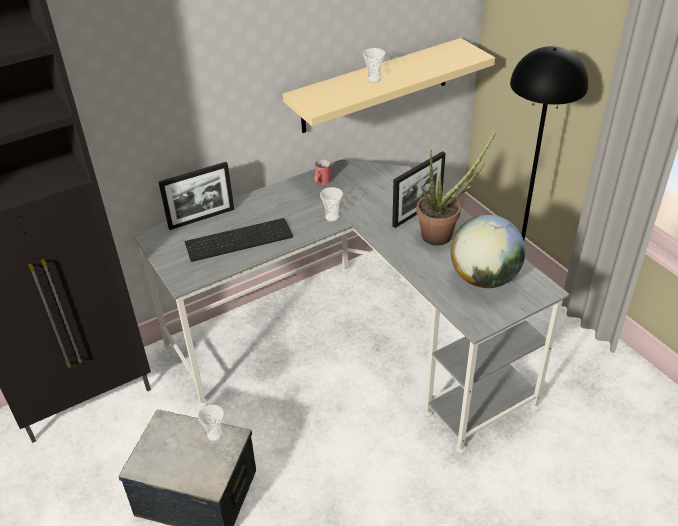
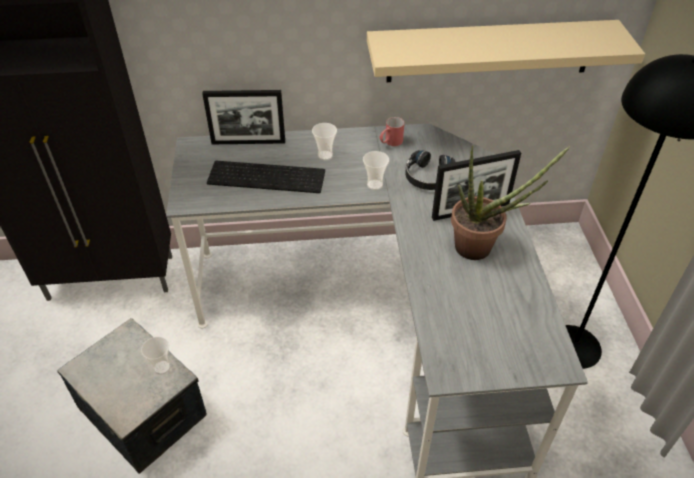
camera: 25 degrees right, 5 degrees up
cup [363,48,385,83] -> cup moved to [312,123,337,160]
globe [451,215,525,288] -> none
none -> black headphones [405,150,456,190]

